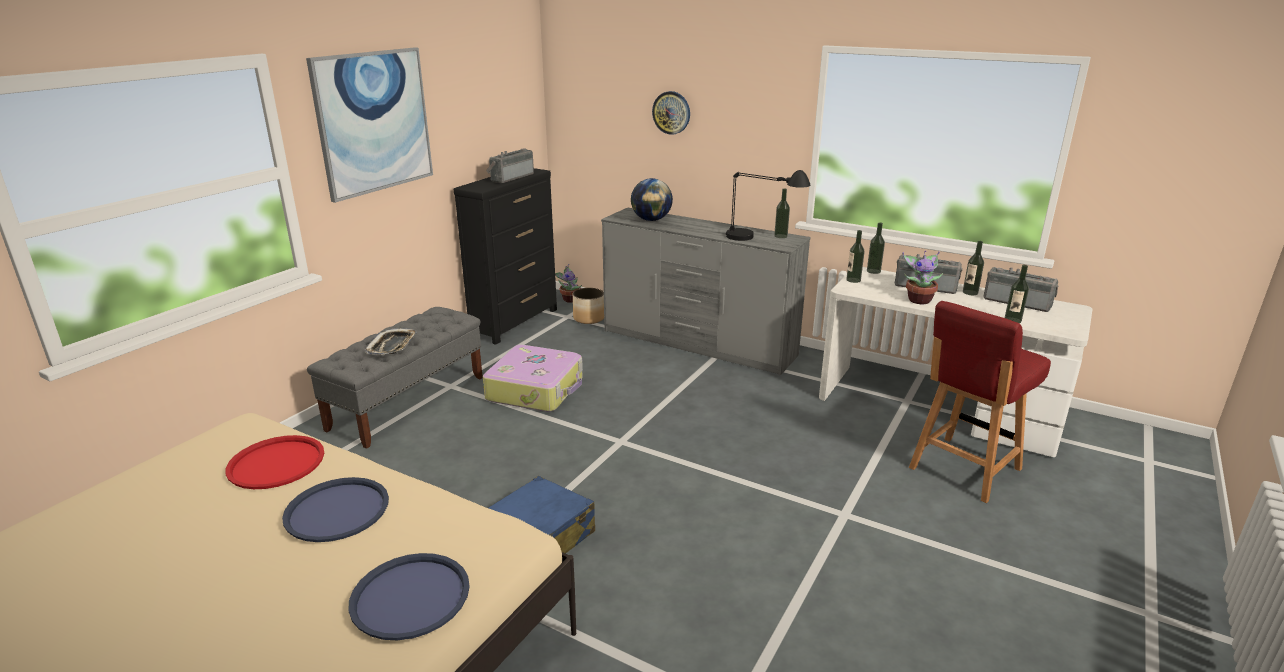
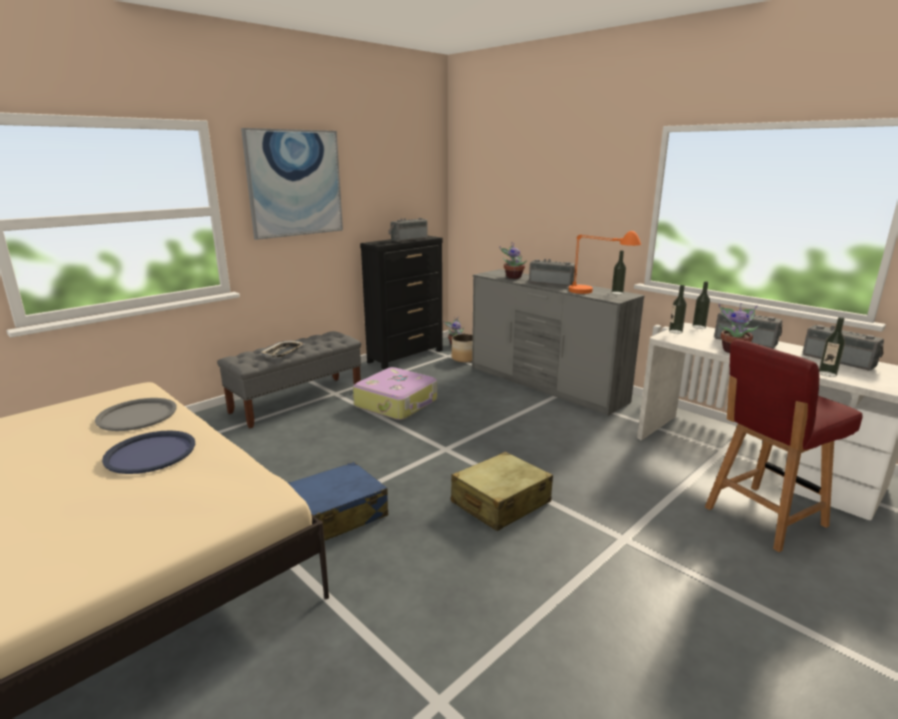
camera: 15 degrees right, 5 degrees down
red tray [225,435,324,489] -> grey tray [95,398,176,431]
blue tray [348,553,470,640] -> none
globe [631,178,673,221] -> potted plant [499,242,527,279]
wall clock [652,91,690,135] -> none
black table lamp [726,170,811,241] -> orange table lamp [568,231,641,294]
bottle [963,241,984,295] -> none
none -> beige suitcase [451,452,553,531]
none -> radio [529,259,577,287]

